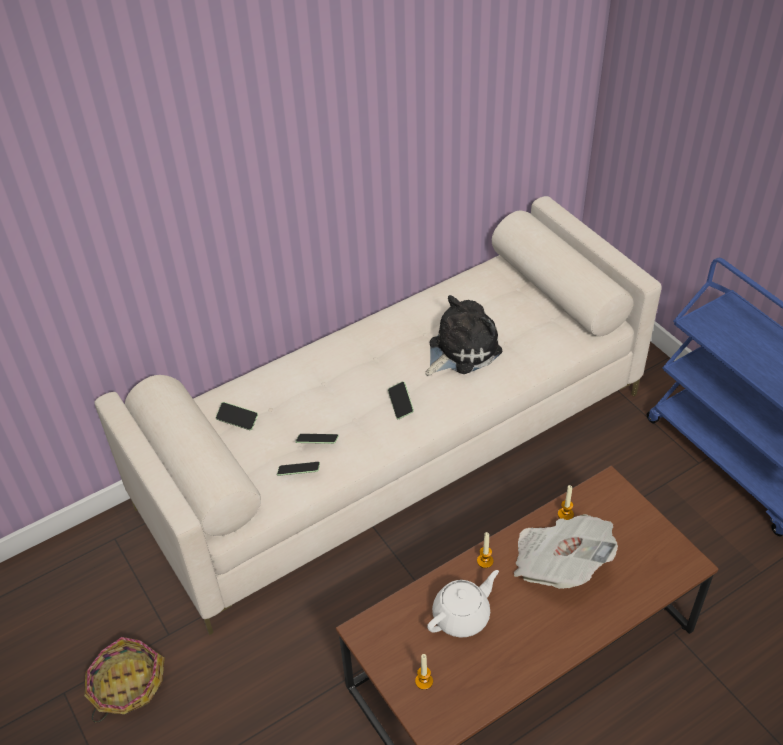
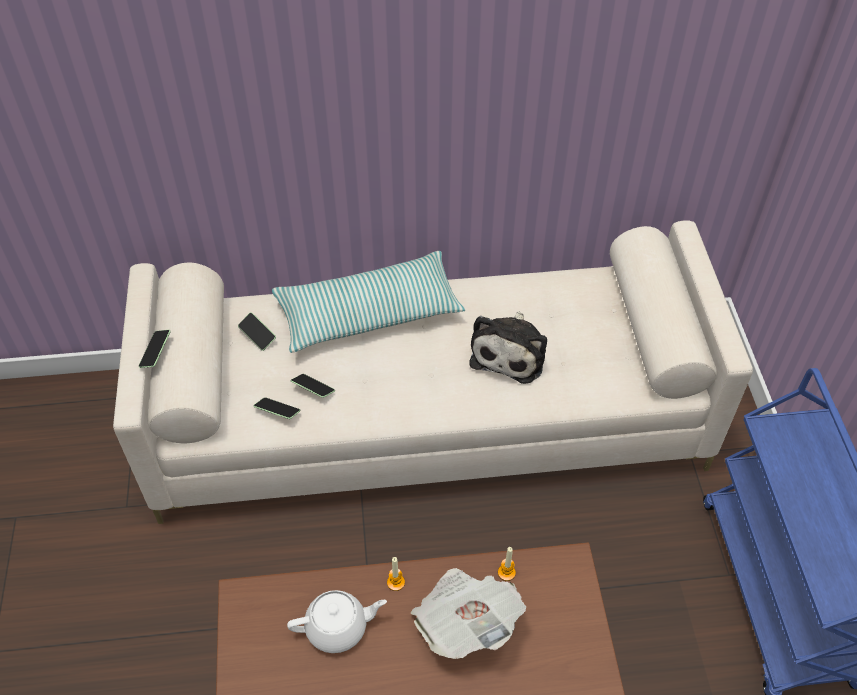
camera: 25 degrees right, 5 degrees up
basket [84,637,165,723] -> none
phone [388,381,414,419] -> phone moved to [139,330,171,368]
candle [415,654,433,690] -> none
plush toy [426,295,502,376] -> plush toy turned 120 degrees clockwise [469,311,547,384]
none -> pillow [272,251,465,353]

